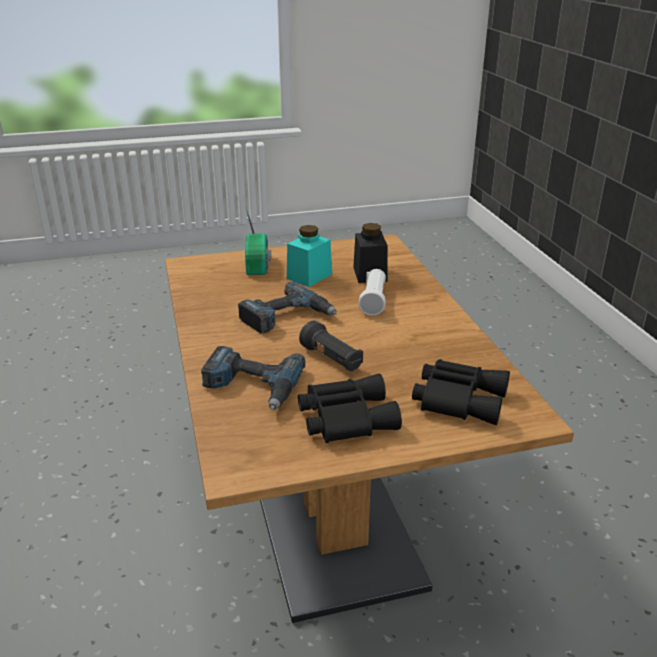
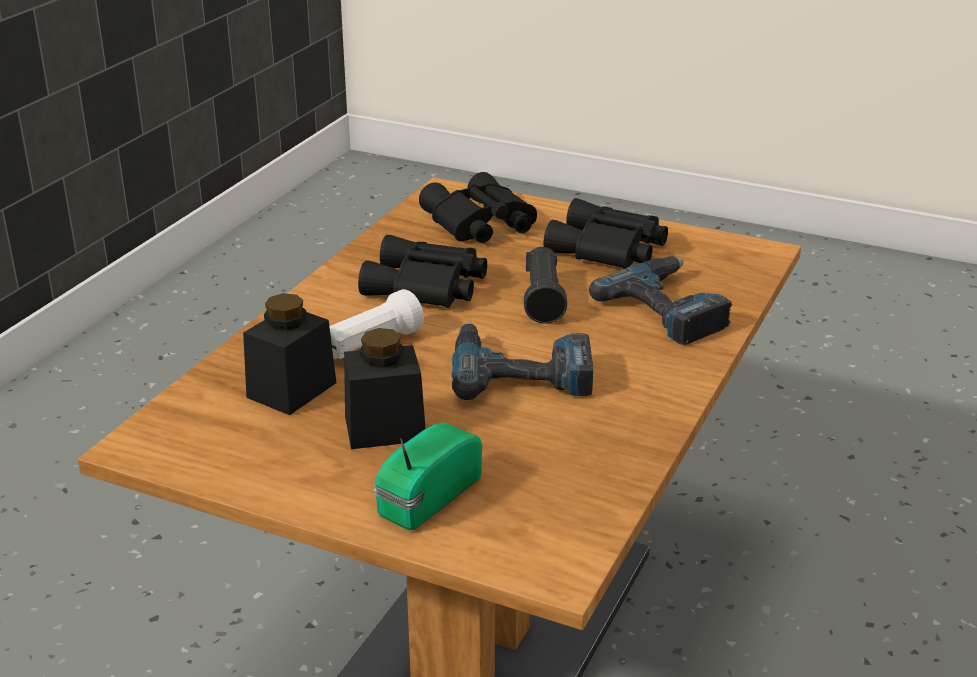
camera: 140 degrees left, 0 degrees up
turquoise jar [287,225,332,287] -> black jar [344,328,426,449]
none -> black binoculars [358,235,487,308]

